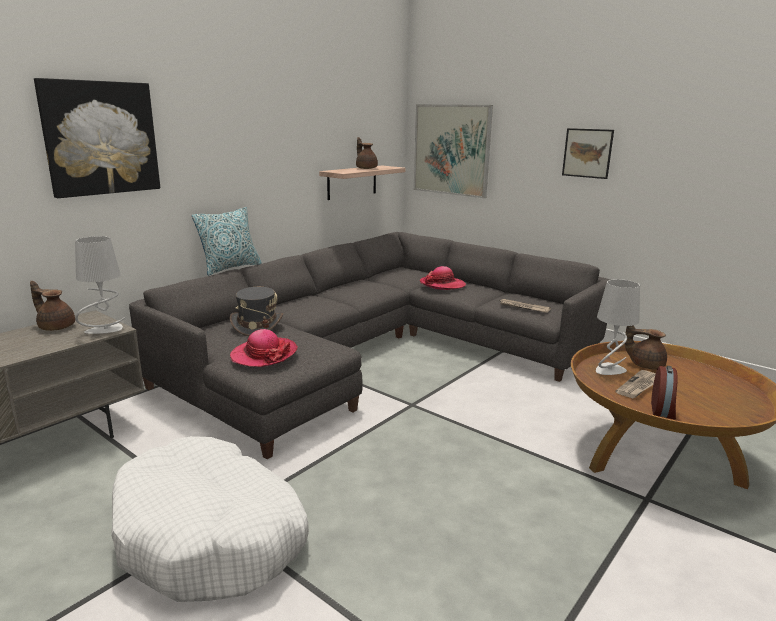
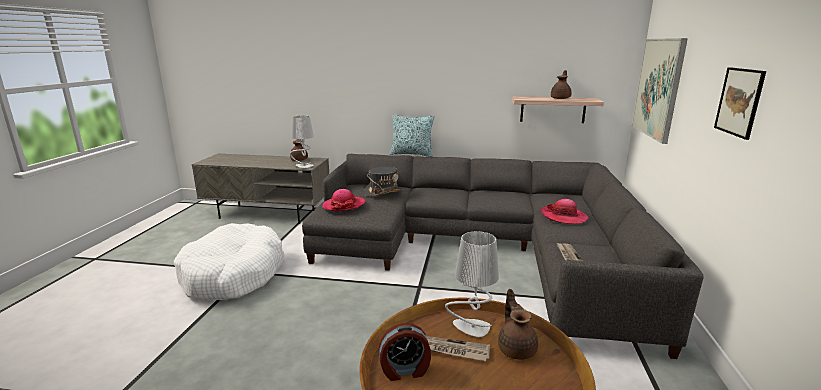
camera: 60 degrees right, 0 degrees up
picture [34,78,160,198] -> none

